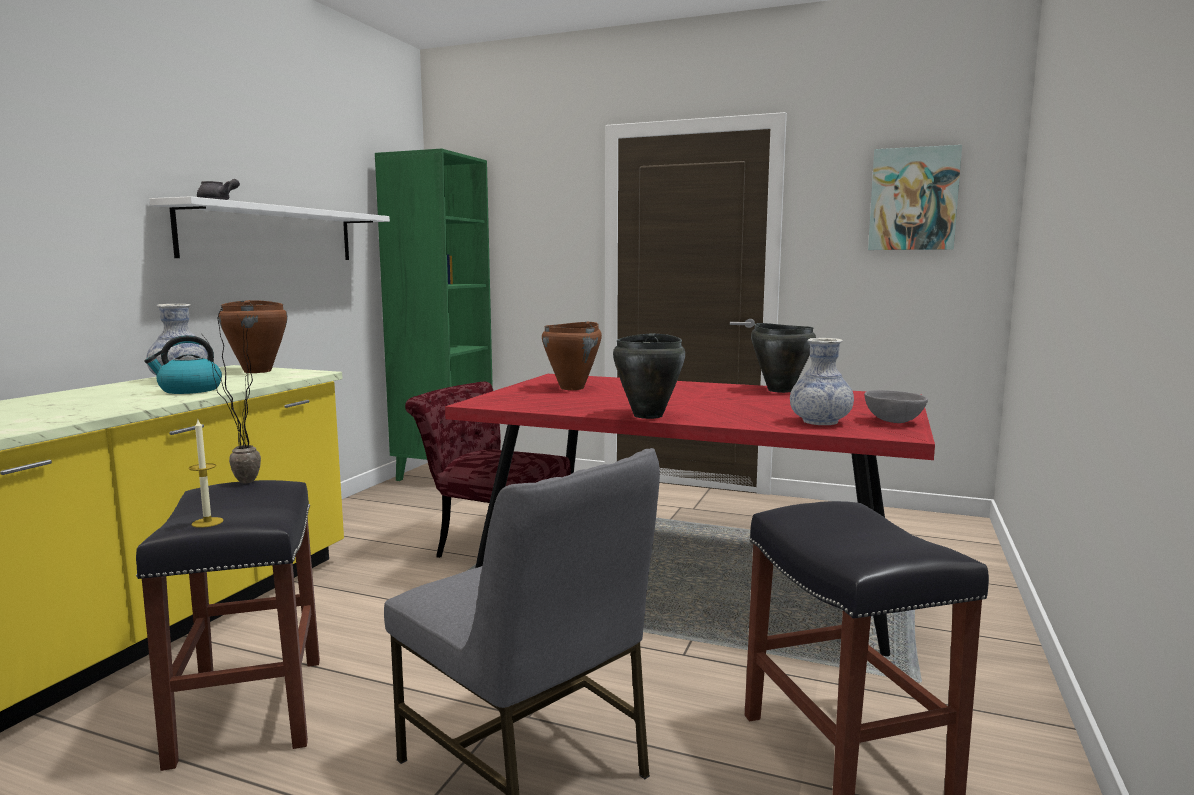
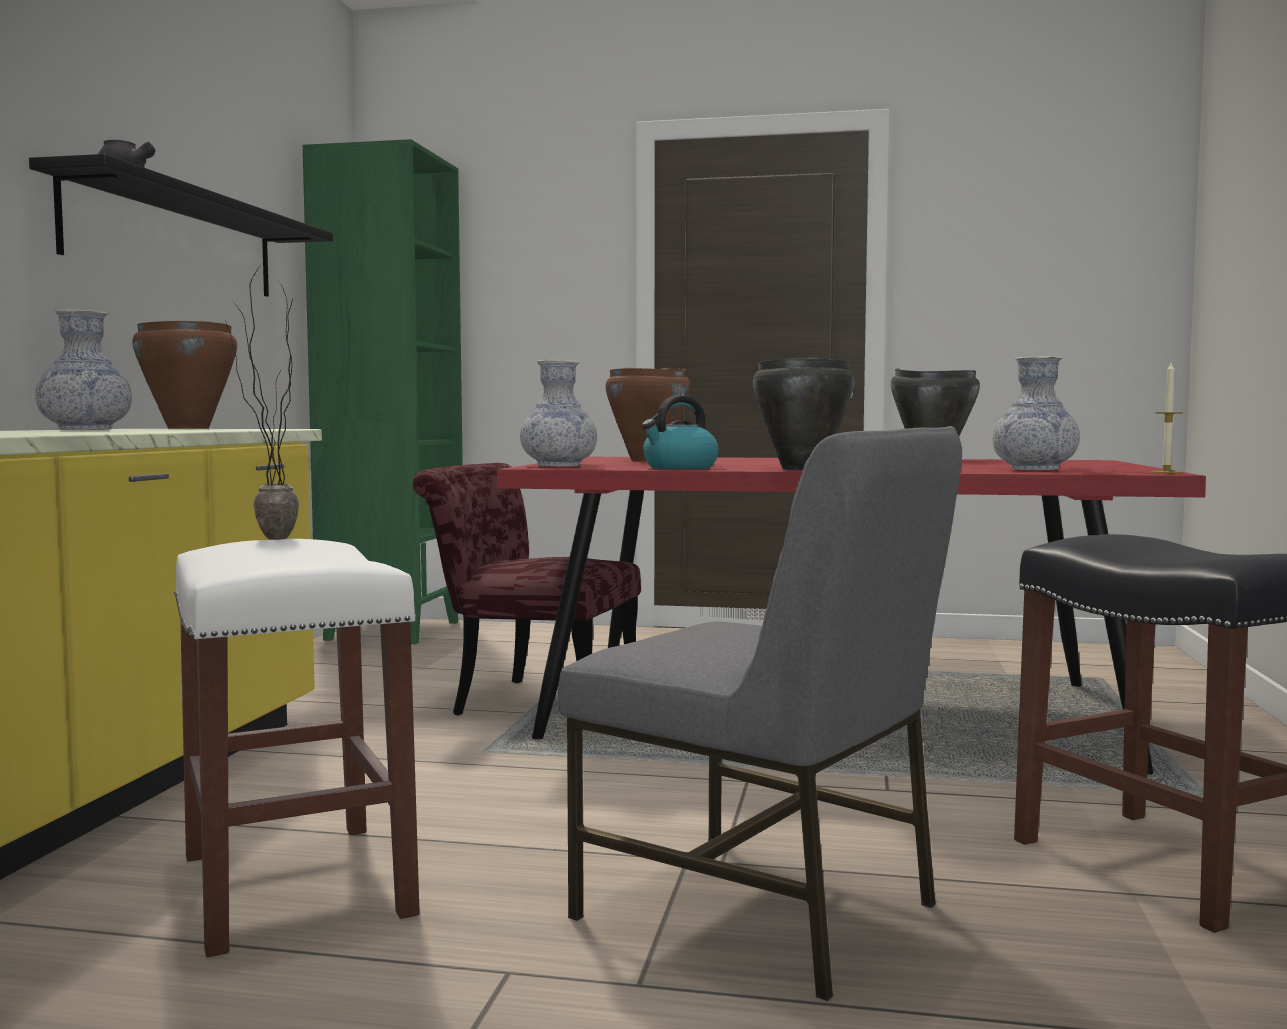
camera: 10 degrees left, 5 degrees down
black stool [136,480,320,771] -> white stool [174,539,420,957]
kettle [144,335,222,394] -> kettle moved to [642,395,719,469]
white shelf [150,196,390,260] -> black shelf [29,154,333,297]
candle [189,420,224,528] -> candle moved to [1150,363,1183,473]
grey bowl [864,390,928,423] -> none
picture [868,145,962,250] -> none
none -> vase [520,360,597,467]

